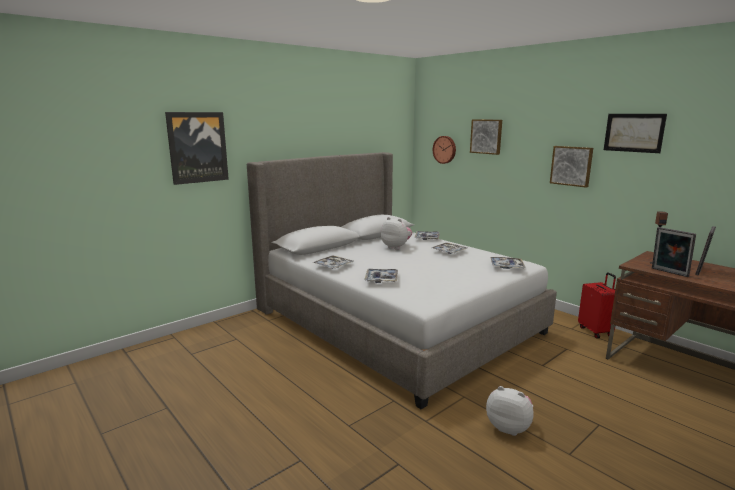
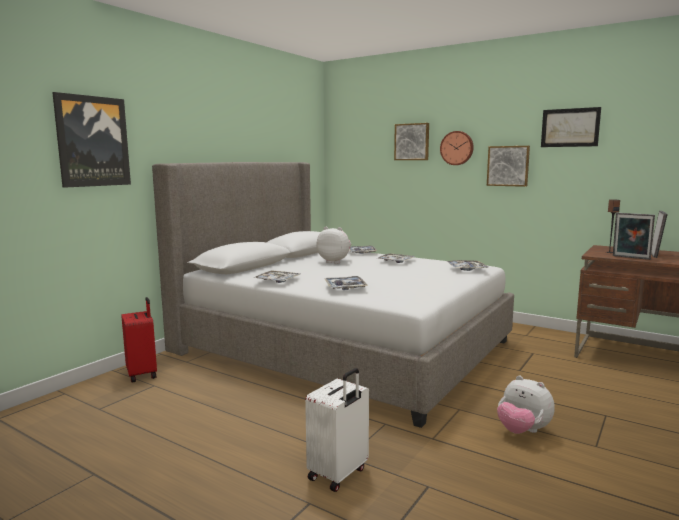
camera: 15 degrees left, 5 degrees down
wall clock [433,136,456,164] -> wall clock moved to [440,131,474,165]
plush toy [486,386,534,436] -> plush toy turned 150 degrees counterclockwise [497,375,555,434]
red suitcase [578,272,616,338] -> red suitcase moved to [121,297,157,383]
none -> white suitcase [305,368,369,492]

